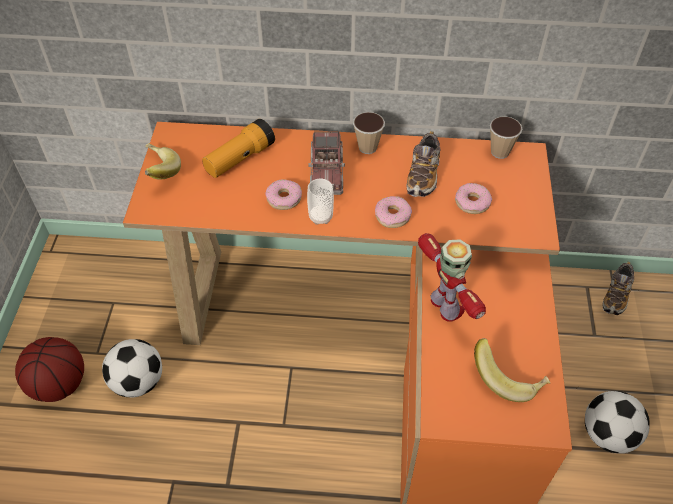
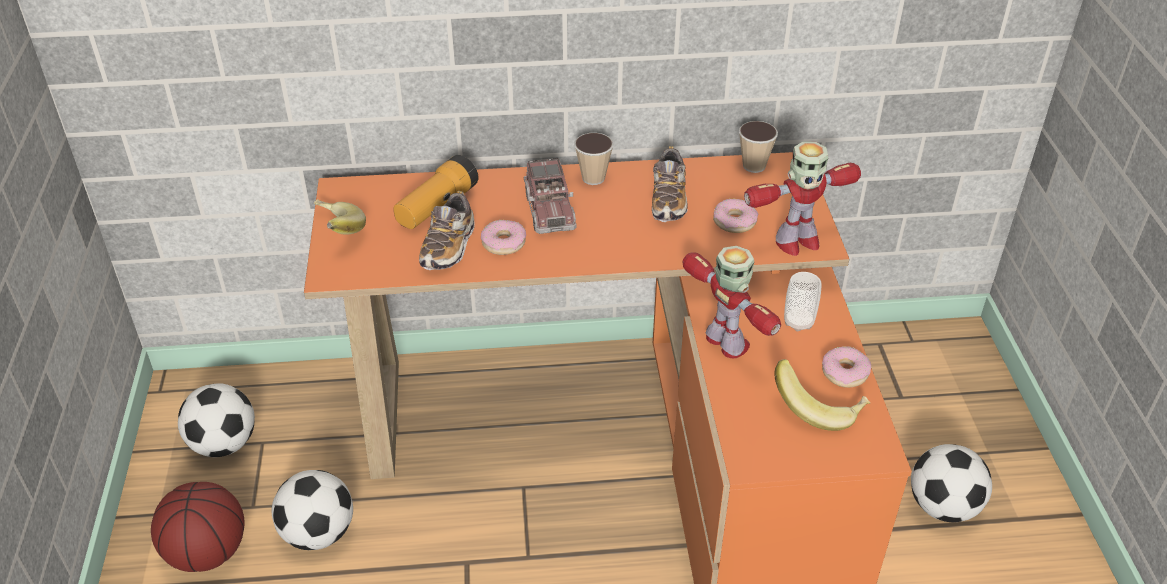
camera: 10 degrees left, 10 degrees down
cup [307,178,334,225] -> cup moved to [784,272,822,331]
donut [375,196,412,228] -> donut moved to [822,346,871,388]
shoe [602,262,634,315] -> shoe moved to [419,191,474,270]
none -> football [178,383,255,457]
none -> toy robot [744,142,861,256]

